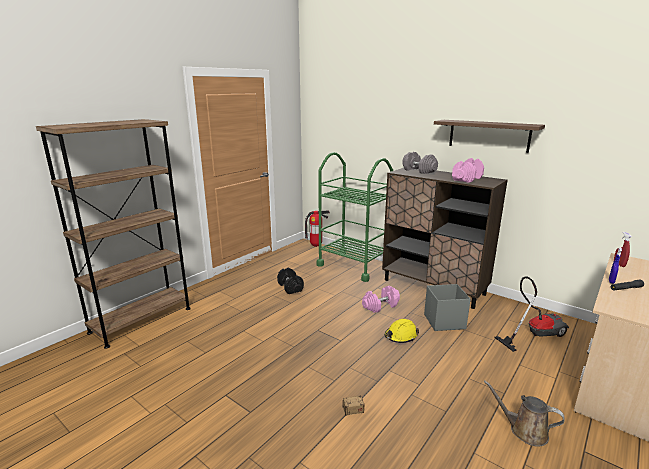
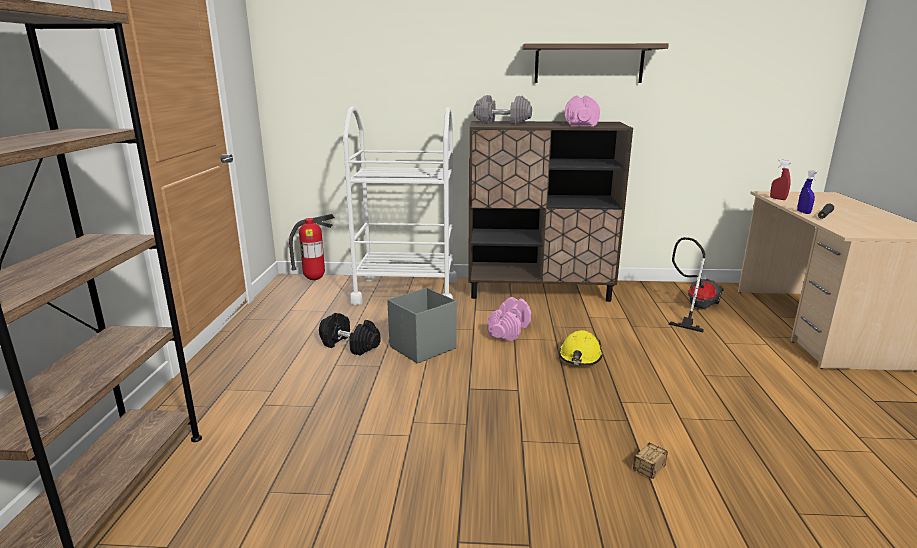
camera: 35 degrees left, 0 degrees up
green cart [316,152,393,282] -> white cart [343,107,457,305]
grey storage box [424,284,471,331] -> grey storage box moved to [387,288,457,364]
brown watering can [484,380,565,447] -> none

